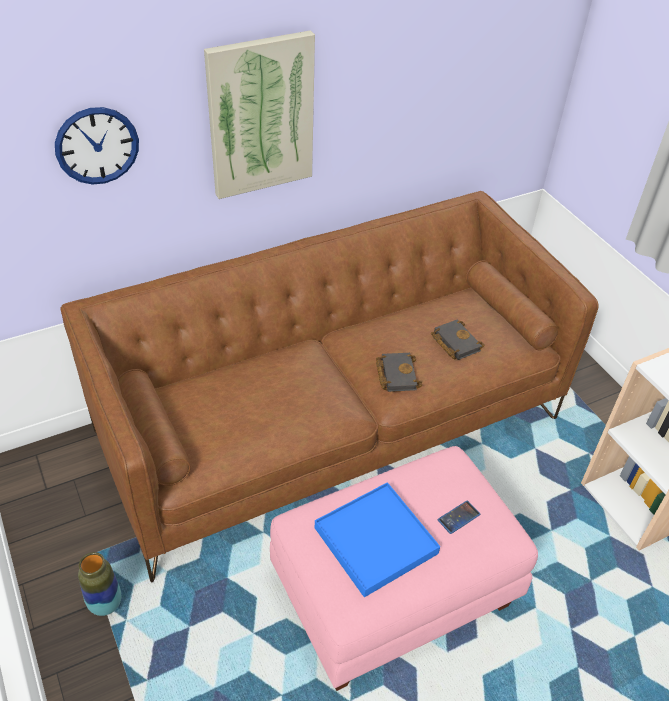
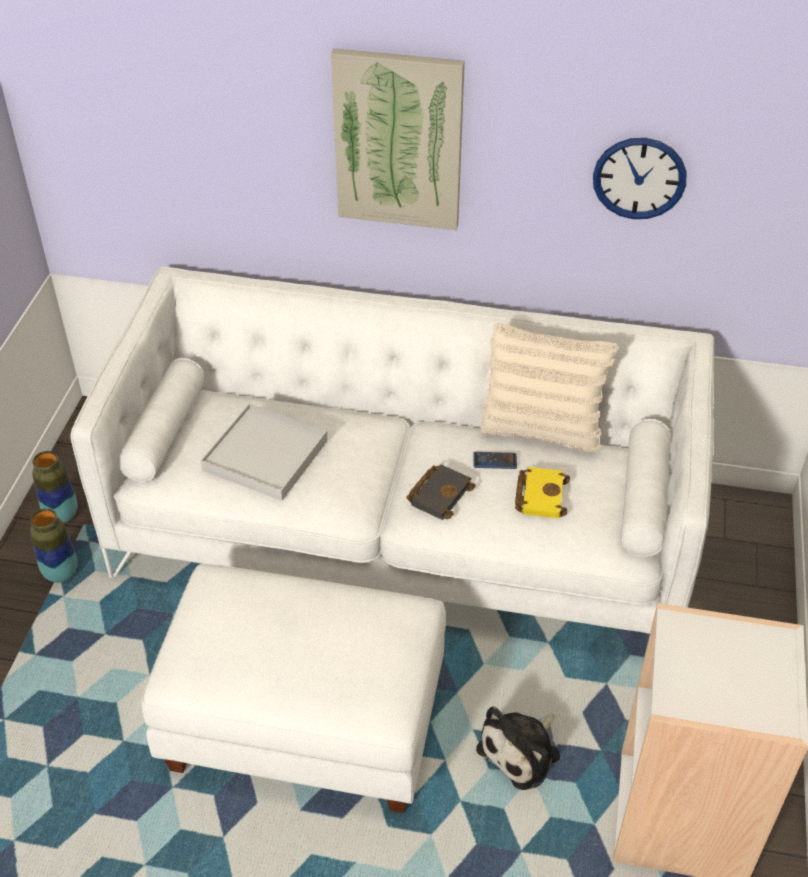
camera: 40 degrees right, 0 degrees up
wall clock [55,107,139,184] -> wall clock moved to [593,138,686,219]
brown sofa [60,191,598,582] -> white sofa [71,267,714,634]
pink ottoman [270,446,538,691] -> white ottoman [142,564,446,813]
blue tray [315,482,440,597] -> none
black book [431,320,484,360] -> yellow book [515,467,570,519]
phone [438,501,480,534] -> phone moved to [473,452,517,469]
none -> vase [32,451,77,523]
none -> white tray [201,404,328,501]
none -> plush toy [476,706,560,790]
none -> beige pillow [480,323,619,453]

